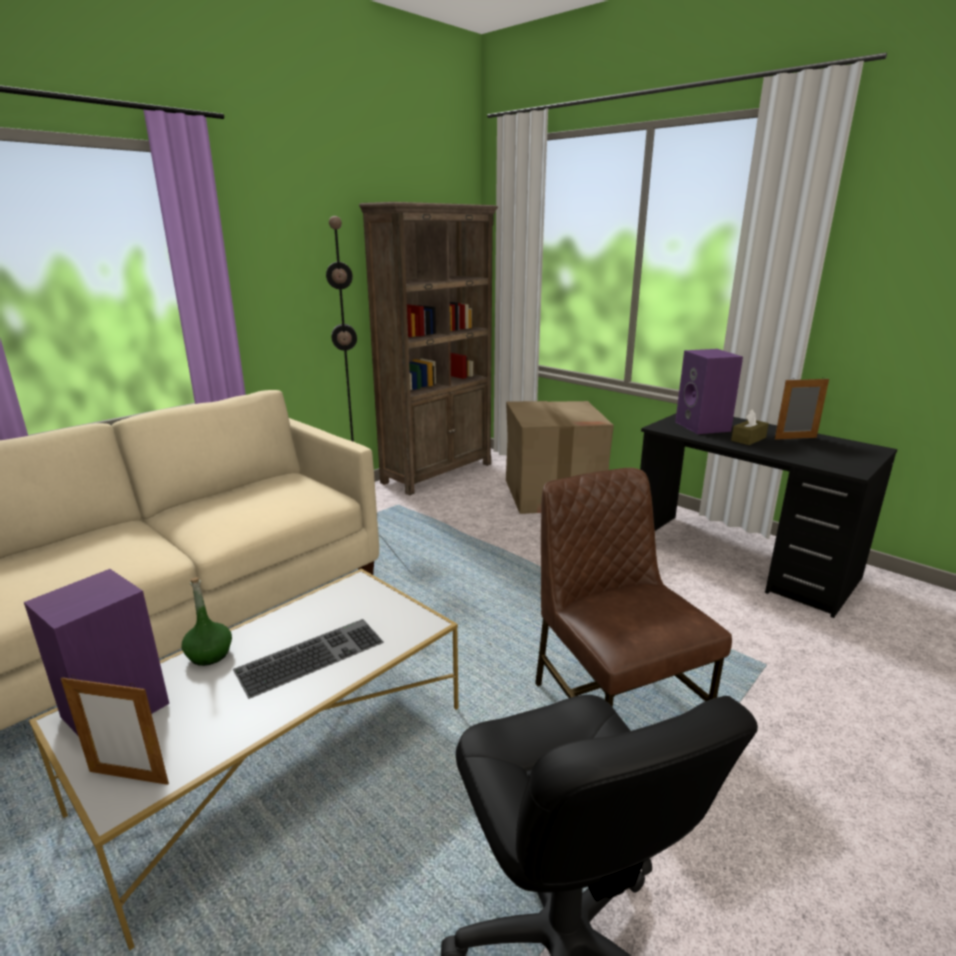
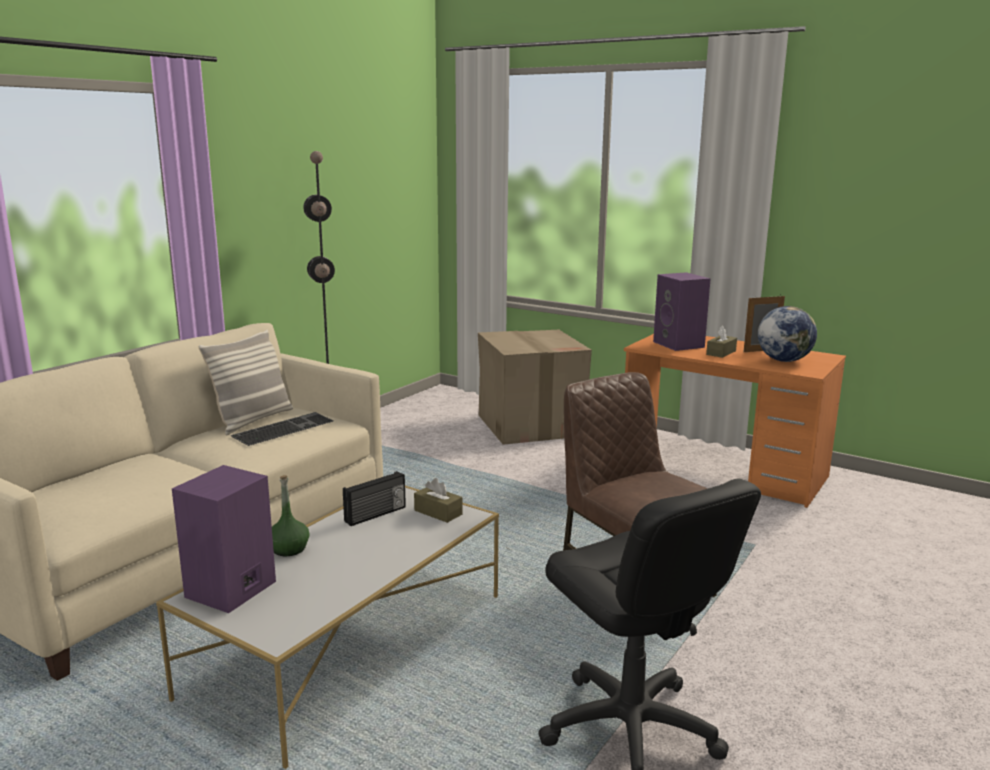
camera: 10 degrees left, 5 degrees down
picture frame [61,675,169,785] -> none
keyboard [233,619,384,699] -> keyboard moved to [230,412,333,446]
brown bookcase [359,202,498,496] -> none
black desk [640,413,897,618] -> orange desk [624,334,846,508]
none -> pillow [198,330,293,435]
none -> radio [343,471,406,526]
none -> brown tissue box [414,478,463,523]
none -> globe [758,306,817,362]

